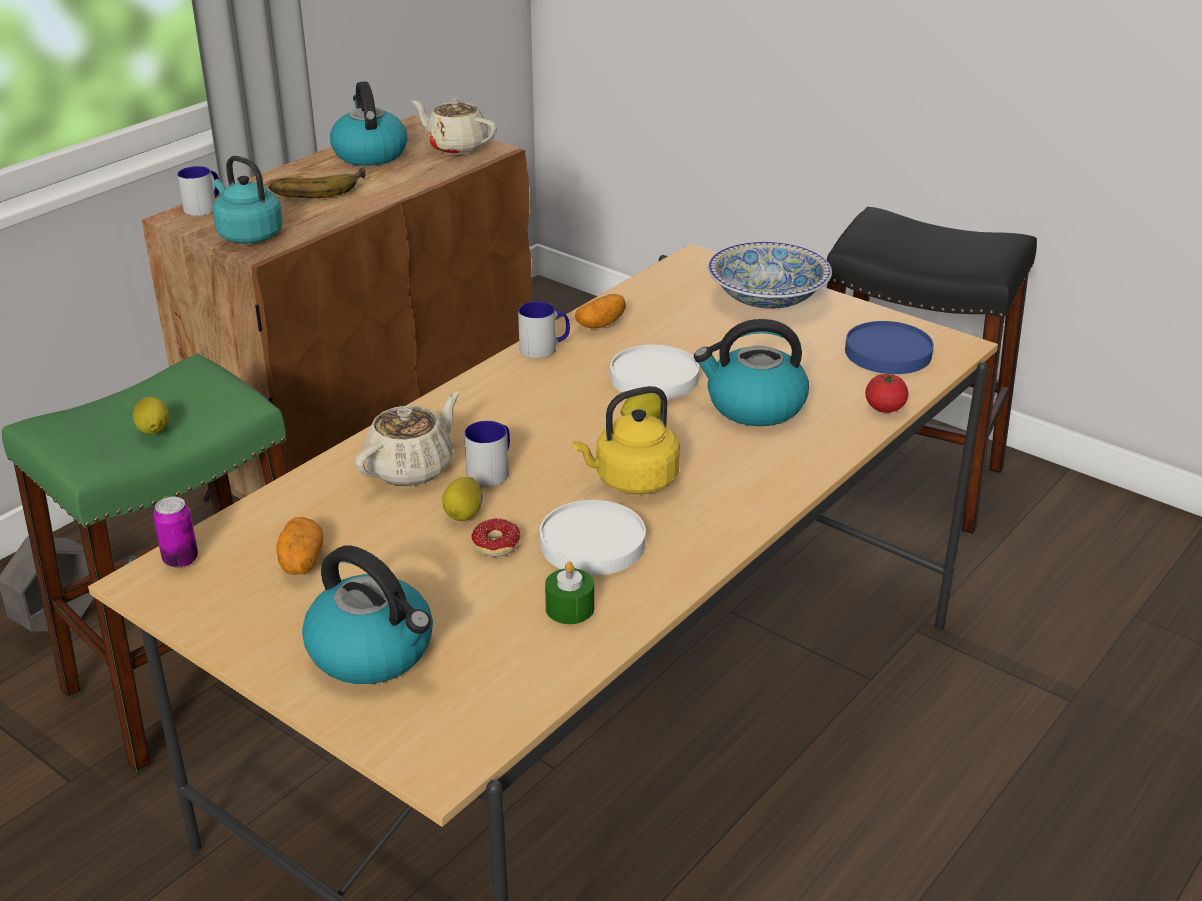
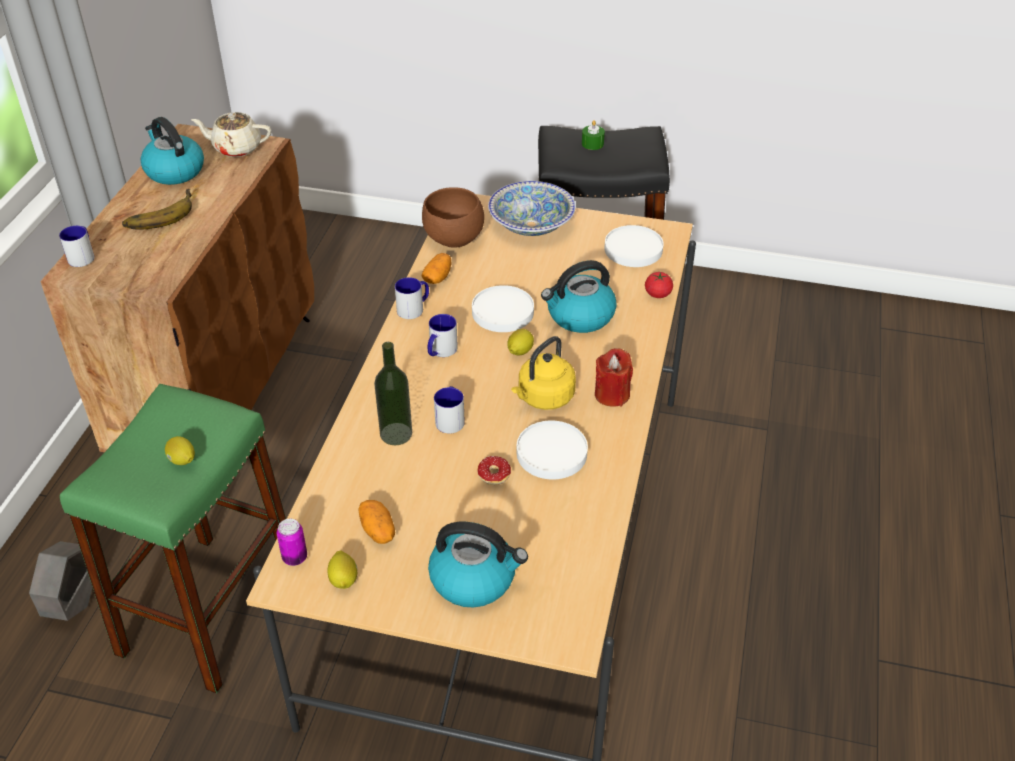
camera: 25 degrees left, 10 degrees up
turquoise kettle [213,155,283,244] -> none
beige teapot [355,391,460,486] -> bottle [374,342,412,445]
lemon [442,477,483,521] -> lemon moved to [328,551,357,589]
green candle [545,562,594,624] -> green candle moved to [582,120,605,150]
blue plate [845,321,934,374] -> white plate [604,225,664,267]
none -> brown bowl [422,187,484,248]
none -> mug [428,314,458,357]
none -> red candle [595,348,633,407]

